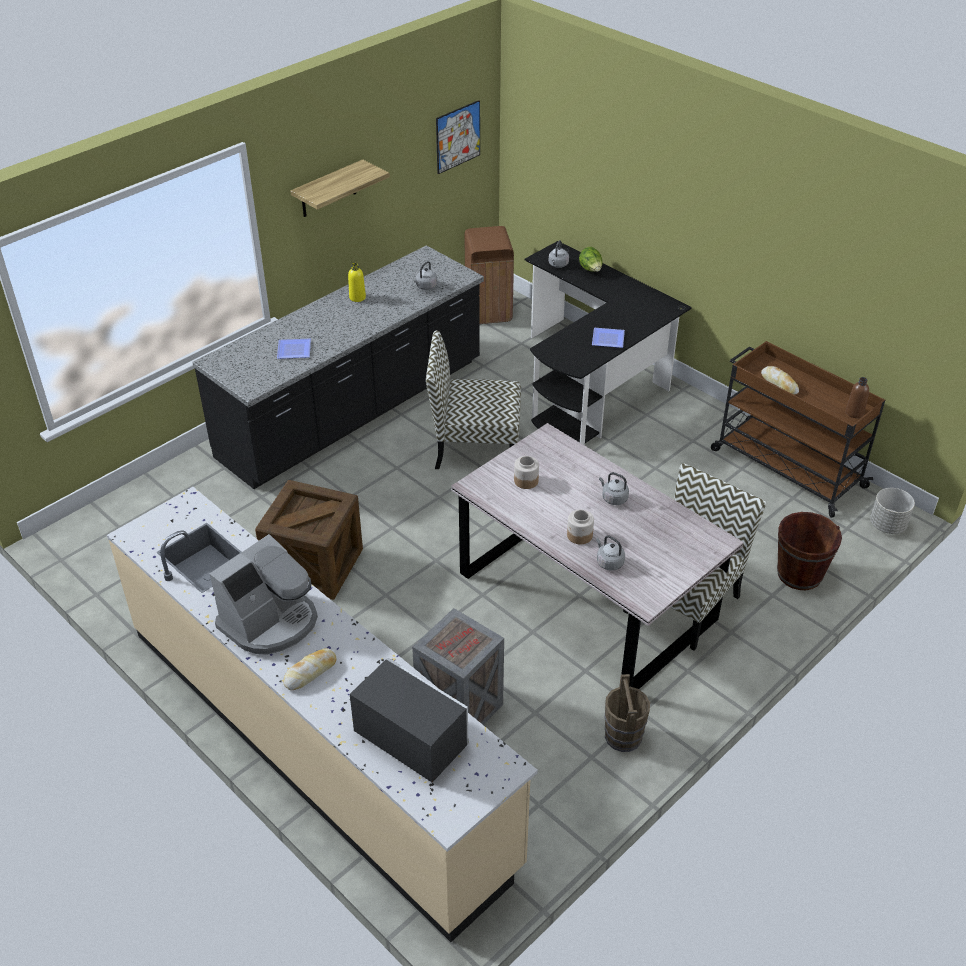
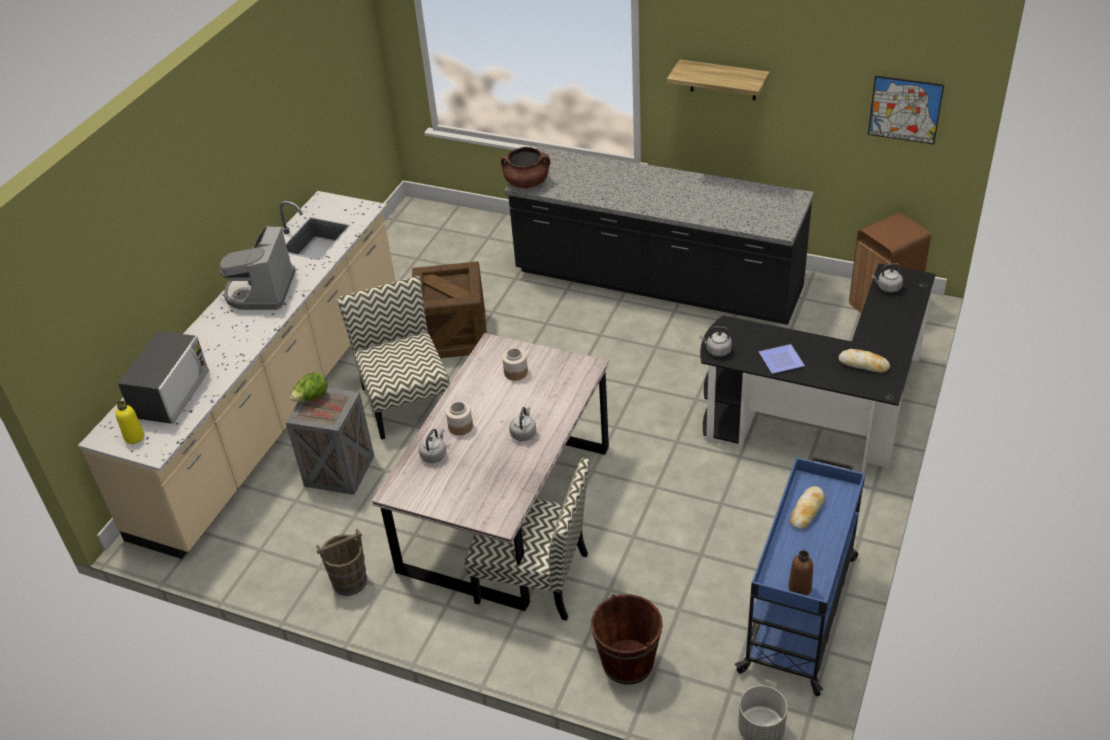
camera: 70 degrees right, 0 degrees up
coffee machine [210,534,318,655] -> coffee machine turned 75 degrees clockwise [219,226,296,310]
plate [277,338,311,359] -> none
bread [284,648,336,690] -> bread moved to [839,349,890,373]
yellow bottle [348,263,366,302] -> yellow bottle moved to [116,401,144,444]
grey kettle [414,261,437,290] -> grey kettle moved to [700,326,732,356]
chair [426,330,521,469] -> chair moved to [337,276,450,440]
lettuce [579,247,603,272] -> lettuce moved to [290,372,328,401]
brown cart [711,341,885,518] -> blue cart [735,457,865,696]
none -> brown cooking pot [501,147,550,188]

